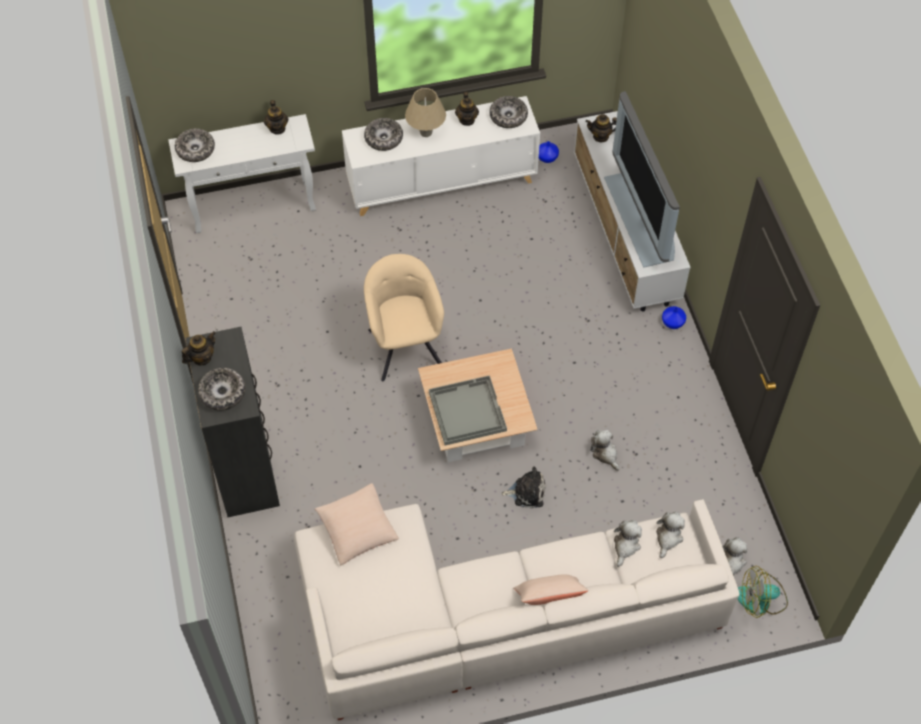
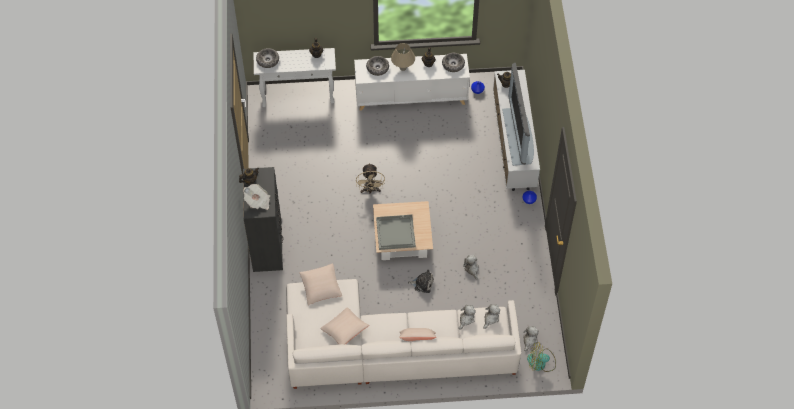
camera: 10 degrees right, 0 degrees up
bowl [198,368,245,411] -> newspaper [243,184,270,210]
beige armchair [364,254,444,381] -> beige fan [356,163,385,193]
none -> beige pillow [320,307,369,344]

